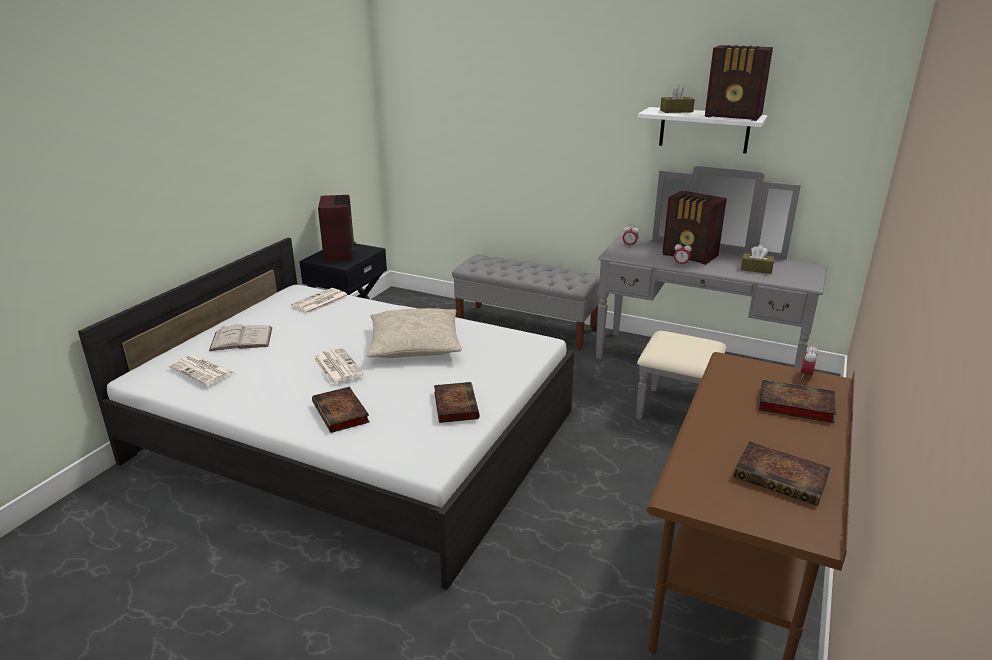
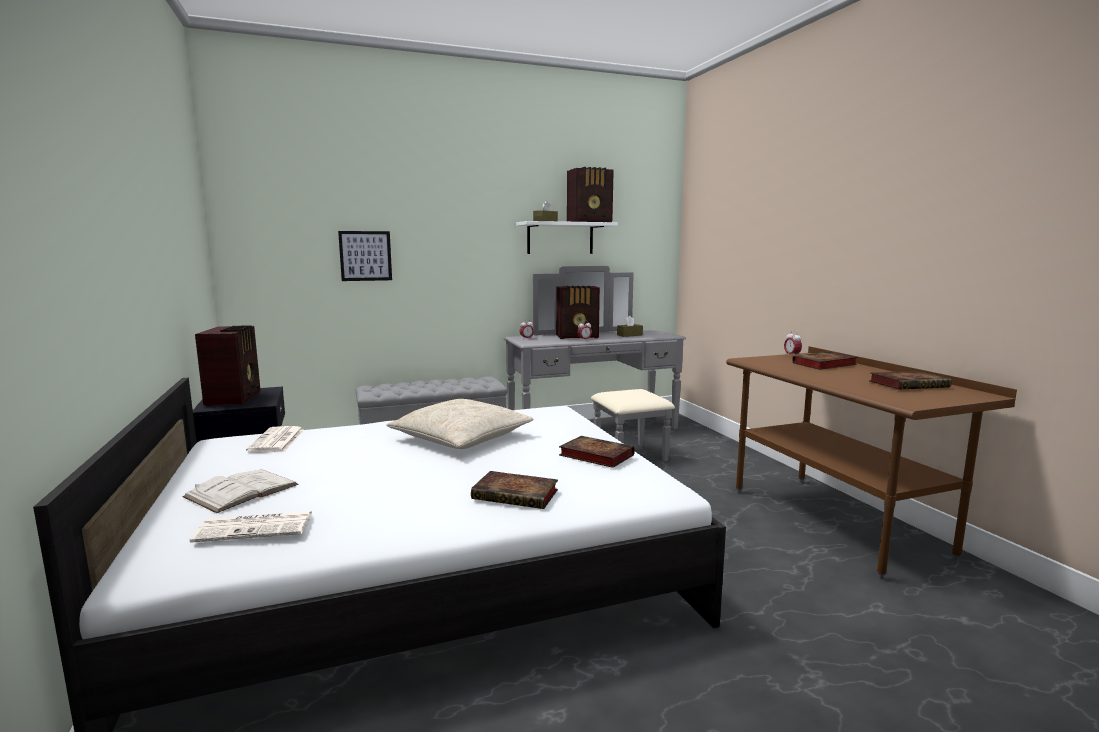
camera: 45 degrees left, 15 degrees down
newspaper [313,348,364,384] -> none
radio [318,195,356,262] -> radio turned 45 degrees clockwise [195,325,260,406]
none -> picture [338,231,392,281]

